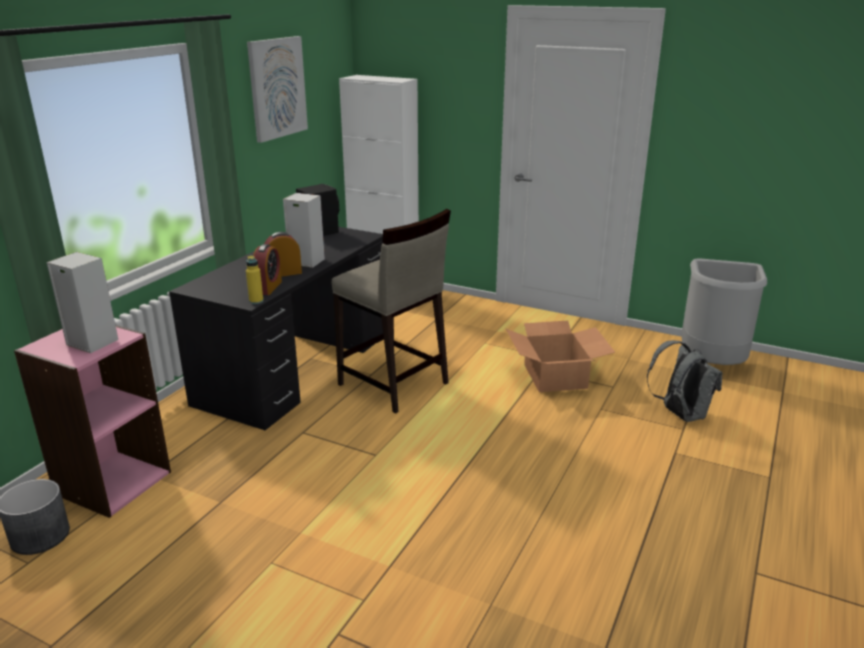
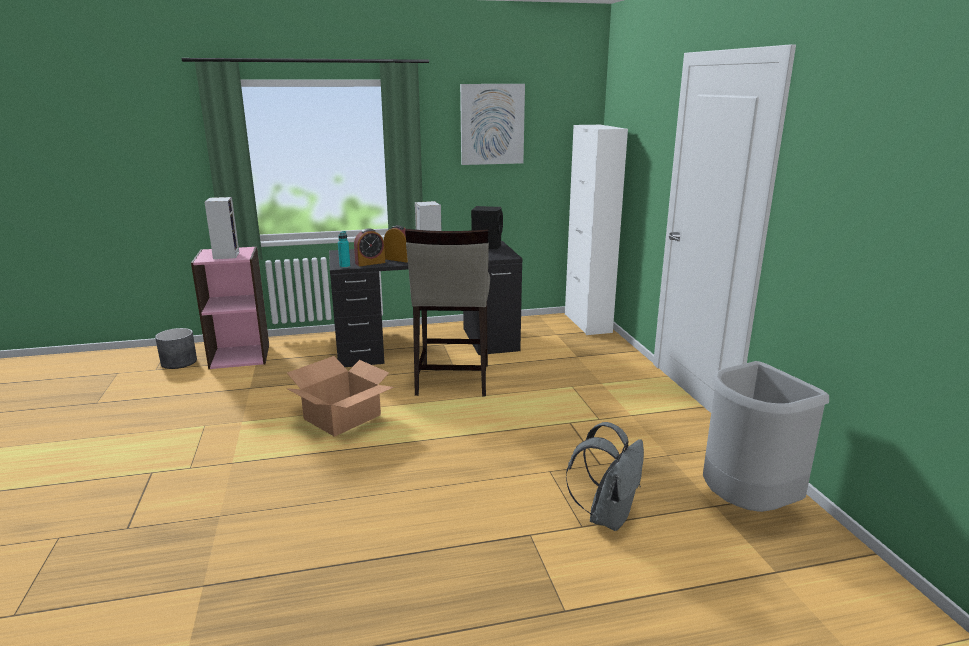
camera: 50 degrees right, 5 degrees down
yellow bottle [246,255,264,304] -> turquoise bottle [338,231,350,268]
cardboard box [506,321,615,392] -> cardboard box moved to [286,356,394,437]

